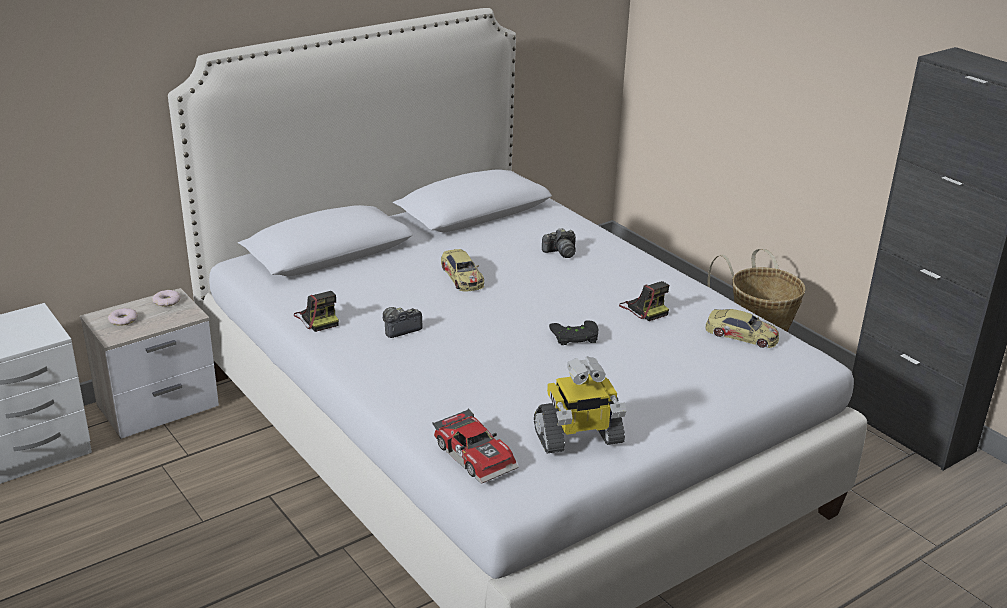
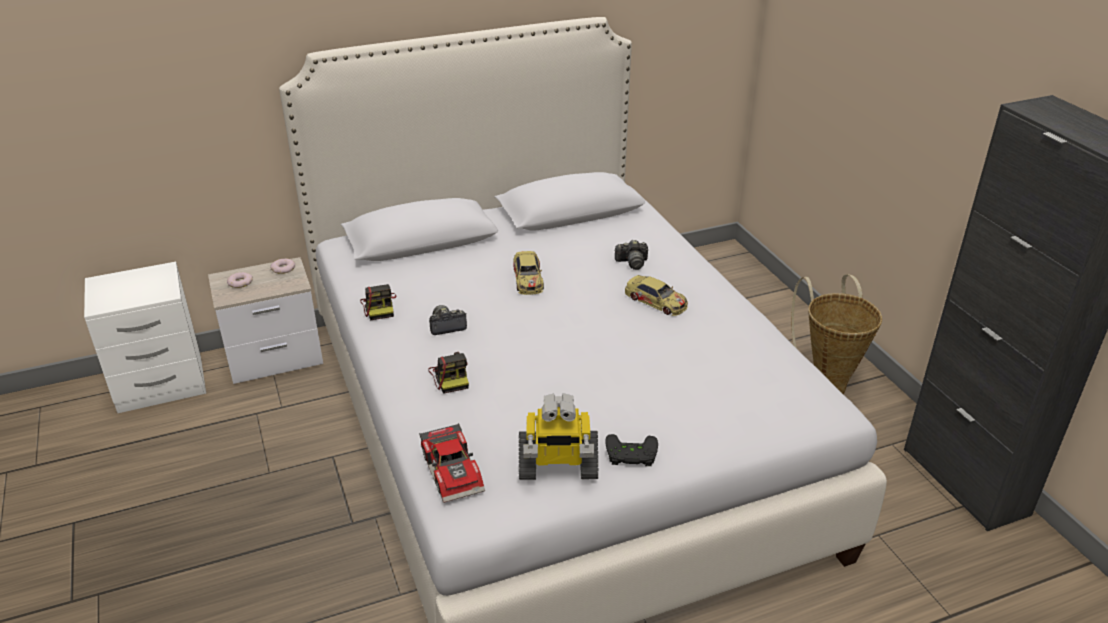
camera: 15 degrees right, 5 degrees up
black game controller [549,321,598,345] -> black game controller moved to [605,434,658,466]
camera [619,281,669,321] -> camera moved to [428,352,469,394]
toy car [706,309,779,348] -> toy car moved to [625,275,688,316]

